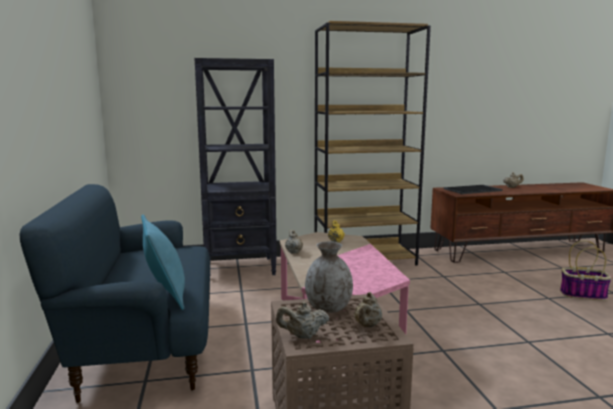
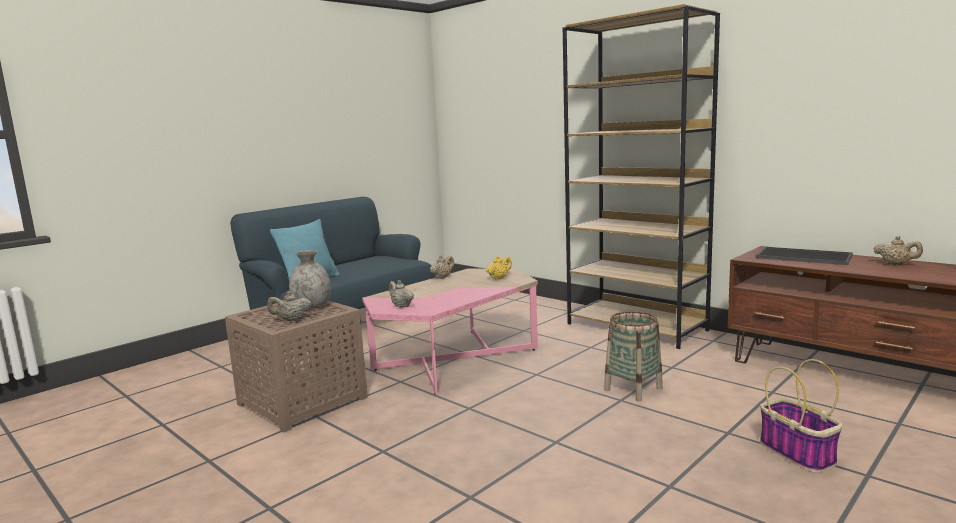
camera: 55 degrees right, 0 degrees up
black bookcase [194,58,277,275] -> none
beige teapot [276,302,329,339] -> beige teapot moved to [389,280,414,308]
none -> basket [604,311,663,402]

